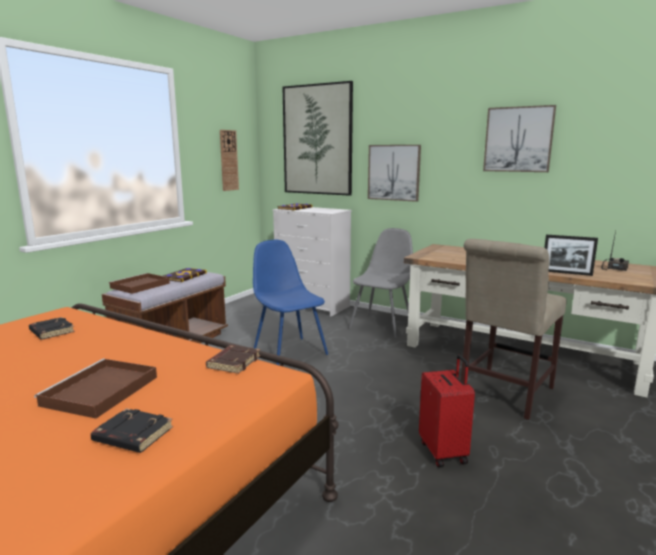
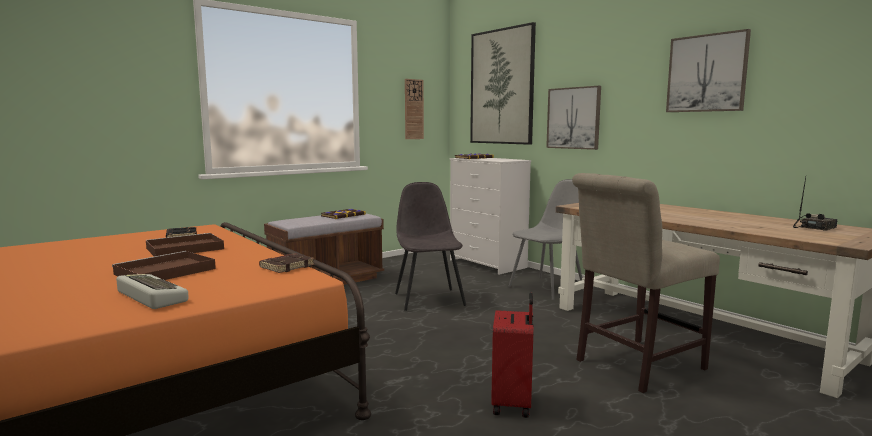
camera: 20 degrees right, 5 degrees down
black book [90,408,173,453] -> keyboard [116,274,189,309]
brown tray [109,273,170,294] -> brown tray moved to [146,233,224,257]
blue chair [253,240,328,365] -> grey chair [395,182,466,311]
picture frame [545,235,598,276] -> none

